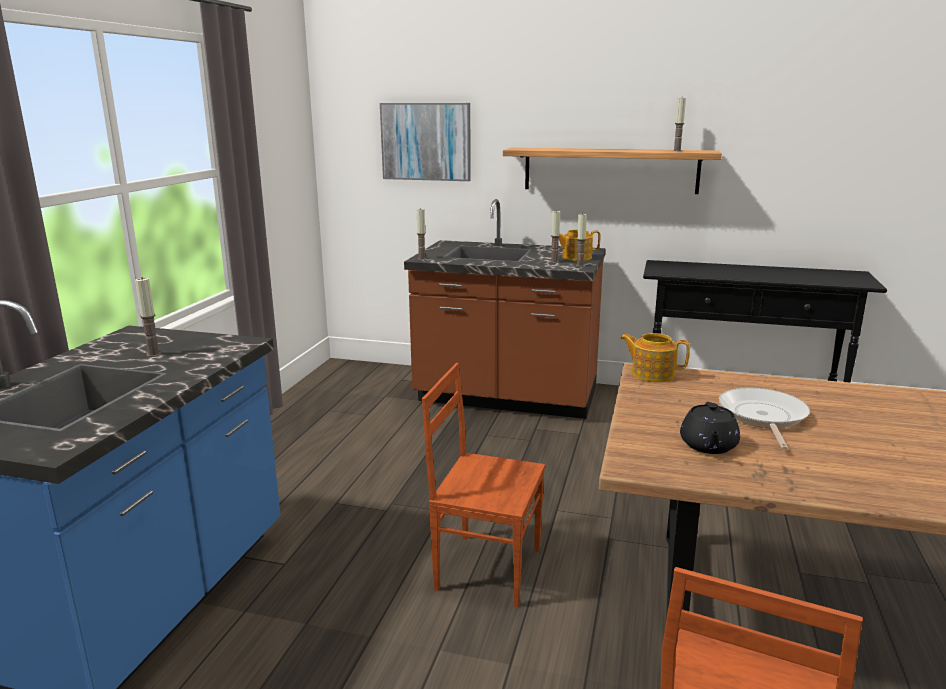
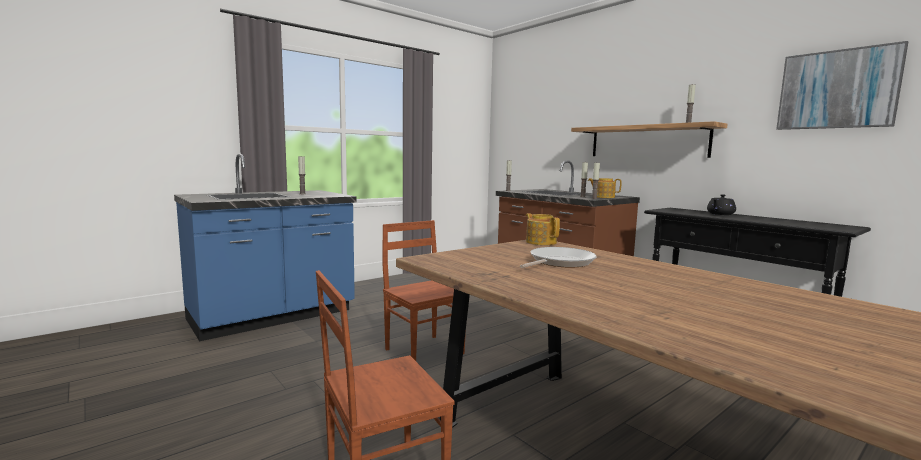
camera: 35 degrees right, 10 degrees down
picture [380,103,471,181] -> picture moved to [776,41,908,130]
black teapot [680,402,740,454] -> black teapot moved to [707,194,736,215]

